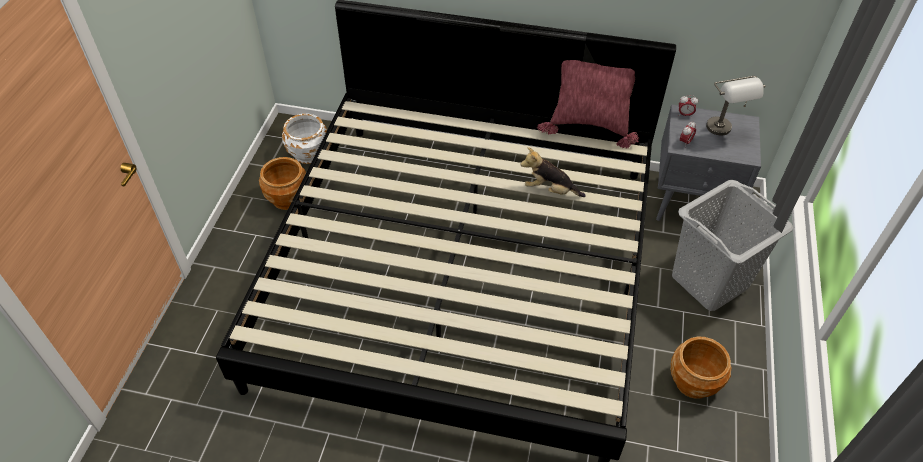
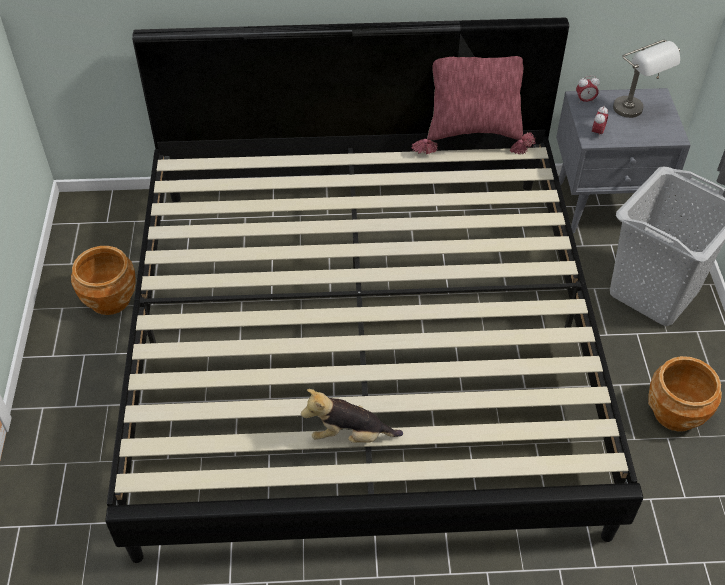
camera: 15 degrees left, 0 degrees up
white planter [282,113,327,164] -> none
plush toy [520,147,586,197] -> plush toy moved to [301,389,403,443]

